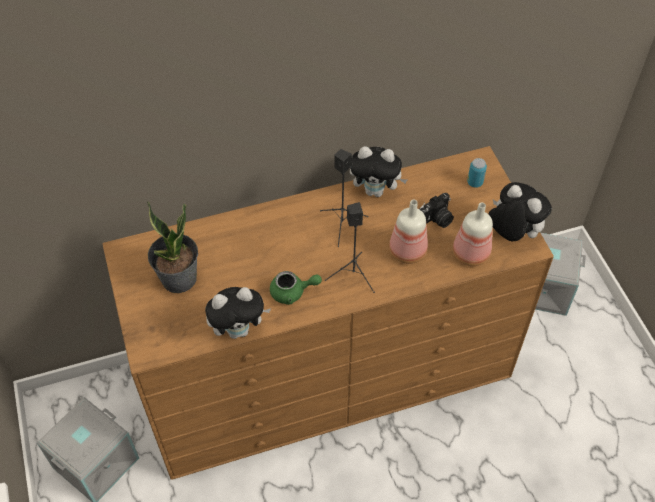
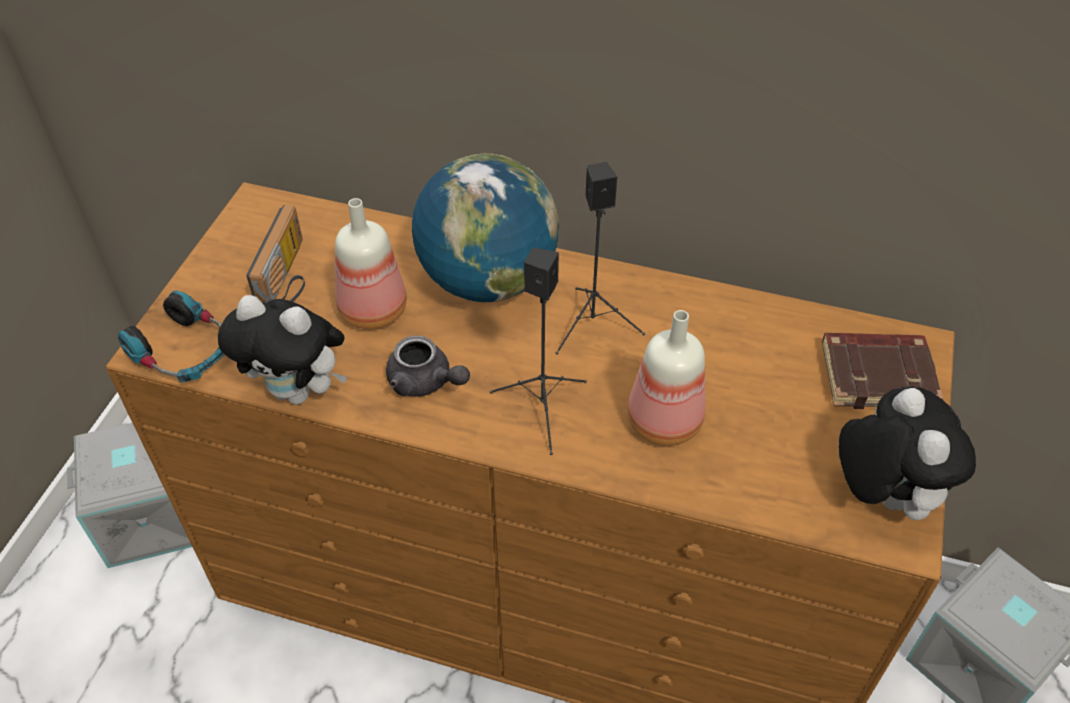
camera: 35 degrees right, 5 degrees down
potted plant [147,201,198,293] -> radio [246,205,305,302]
green teapot [270,271,322,305] -> grey teapot [386,335,470,396]
plush toy [350,146,407,197] -> none
camera [419,193,454,228] -> none
bottle [453,203,493,266] -> bottle moved to [335,198,407,329]
can [467,158,487,188] -> brown book [822,333,943,409]
none -> headphones [118,291,224,382]
none -> globe [412,153,559,302]

